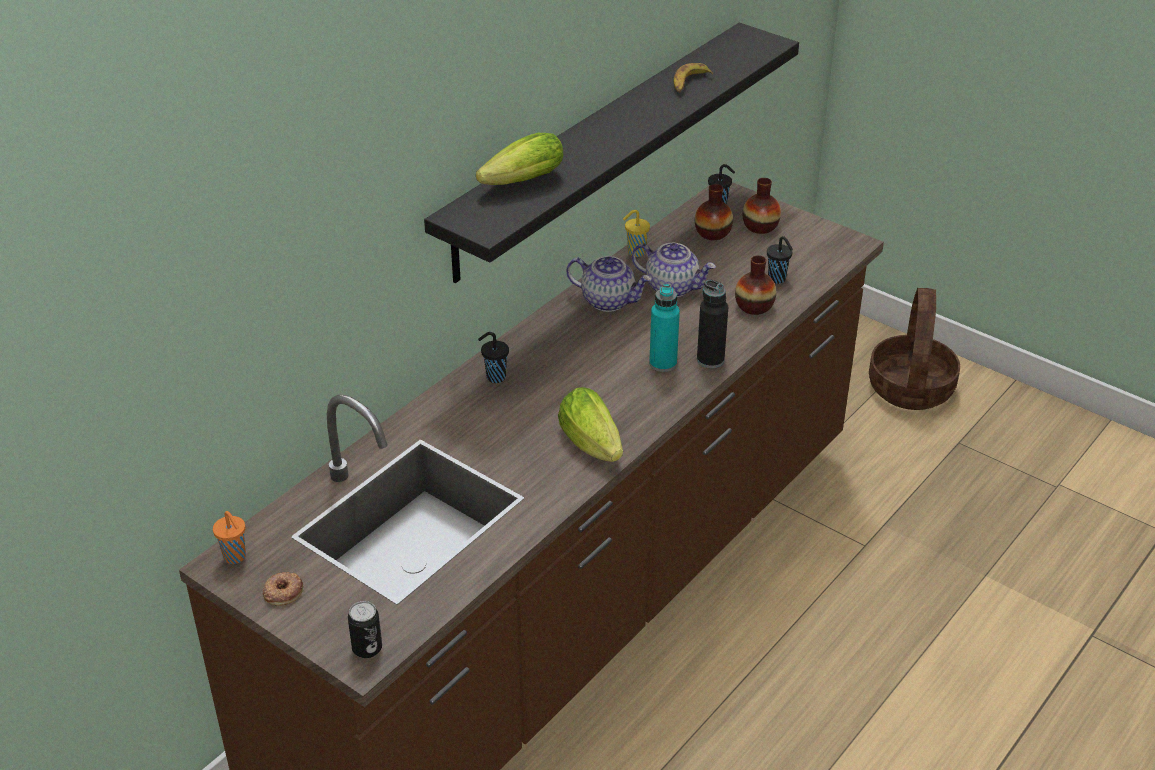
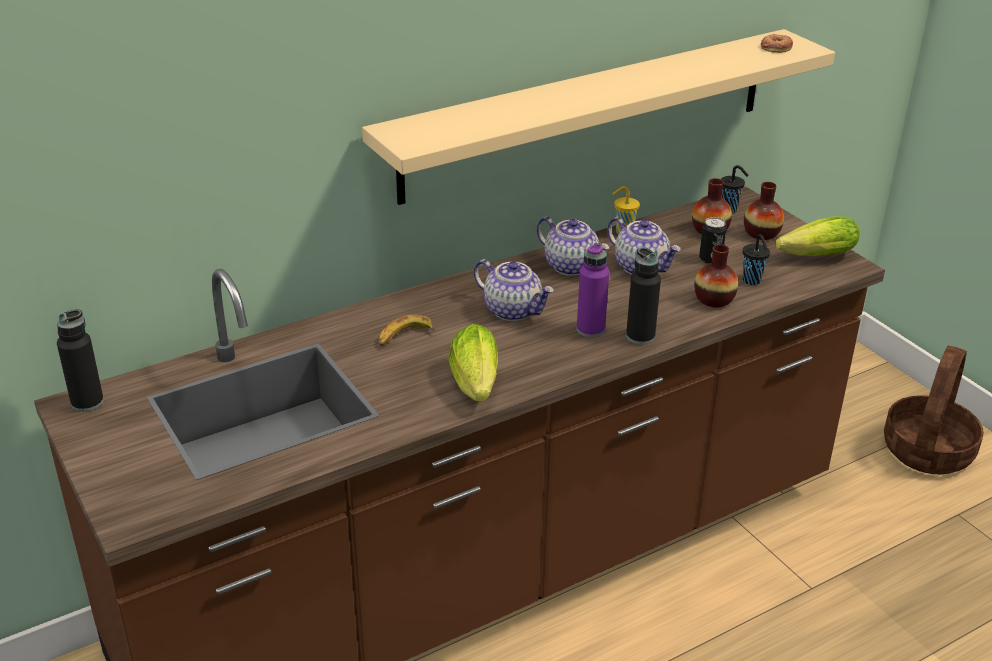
camera: 20 degrees right, 5 degrees down
orange cup [213,511,246,564] -> black bottle [57,309,104,412]
donut [263,572,303,606] -> donut moved to [761,33,793,53]
can [348,601,382,658] -> can moved to [699,217,727,264]
black shelf [424,23,799,283] -> beige shelf [362,29,835,205]
lettuce [476,133,563,185] -> lettuce moved to [776,216,860,256]
black cup [478,332,509,383] -> none
turquoise bottle [649,284,680,372] -> purple bottle [577,243,609,338]
banana [674,63,713,93] -> banana moved to [379,314,435,346]
none -> teapot [473,259,554,321]

